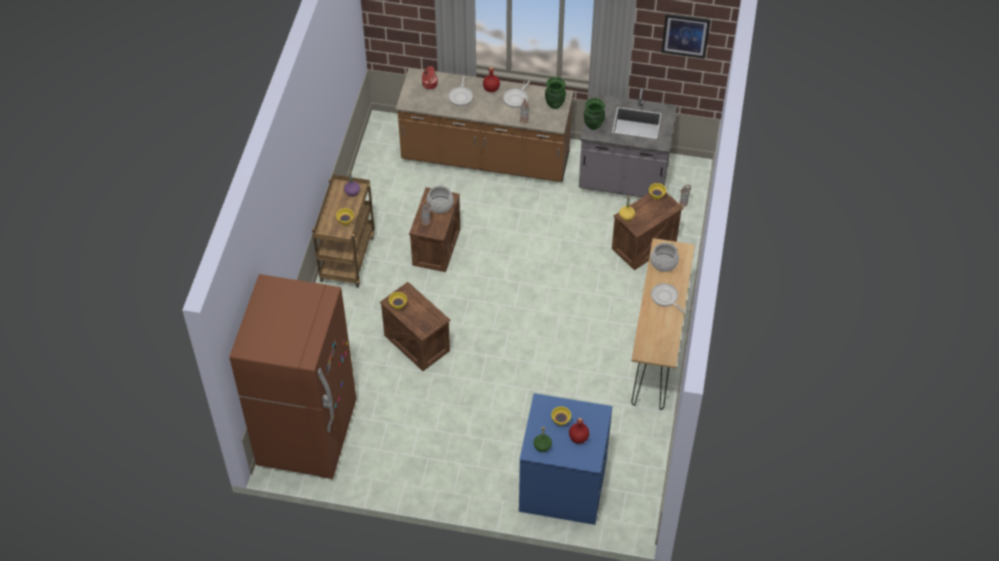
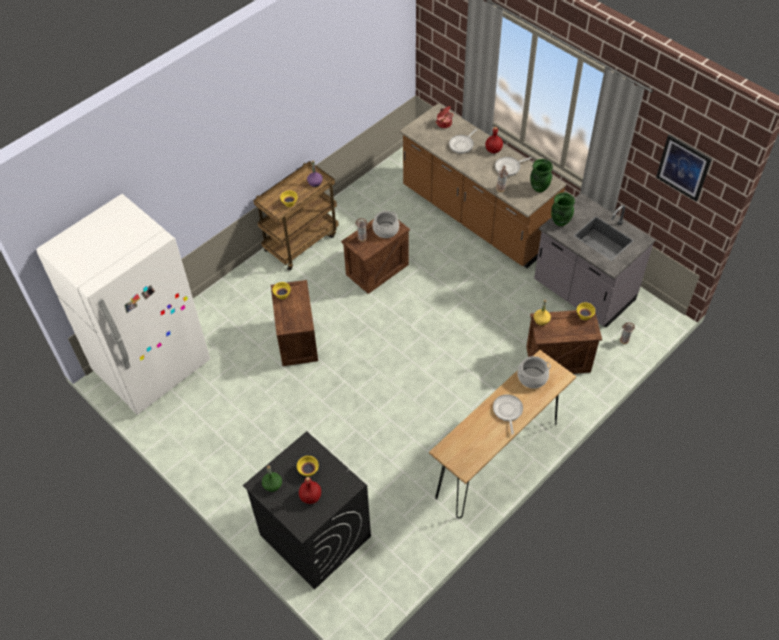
camera: 35 degrees right, 0 degrees up
brown fridge [230,274,357,479] -> white fridge [36,194,210,415]
blue washing machine [519,393,612,525] -> black washing machine [243,431,371,589]

